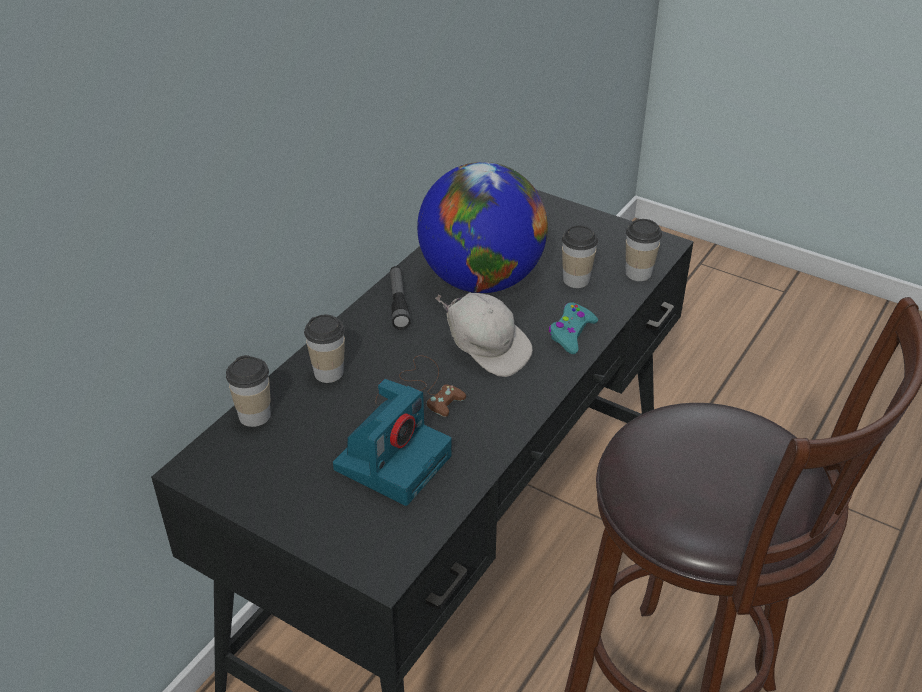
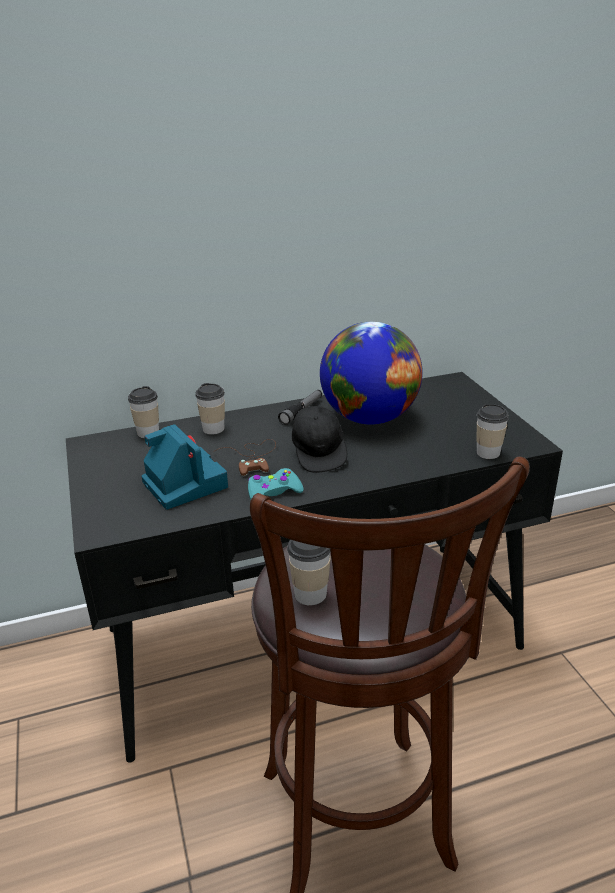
camera: 40 degrees right, 10 degrees down
camera [333,379,452,506] -> camera turned 105 degrees counterclockwise [142,424,228,510]
white cap [435,293,533,377] -> black cap [292,402,347,473]
turquoise game controller [548,302,598,354] -> turquoise game controller moved to [248,468,304,500]
cup [562,225,598,288] -> cup moved to [287,540,331,605]

